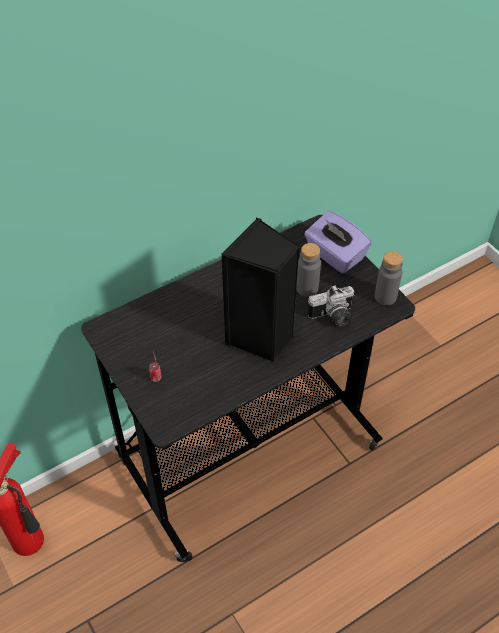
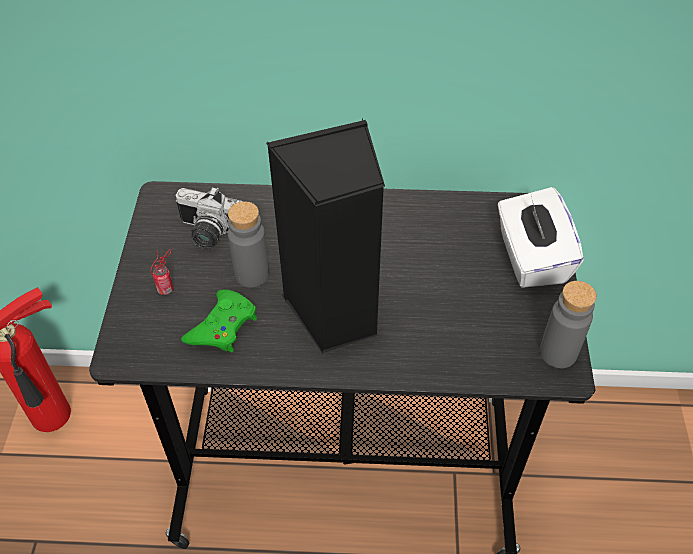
camera: 35 degrees right, 0 degrees up
grey bottle [296,243,321,297] -> grey bottle moved to [228,201,269,287]
purple tissue box [304,211,372,274] -> white tissue box [498,187,584,288]
camera [306,285,354,326] -> camera moved to [175,187,243,249]
none -> green game controller [181,289,257,352]

